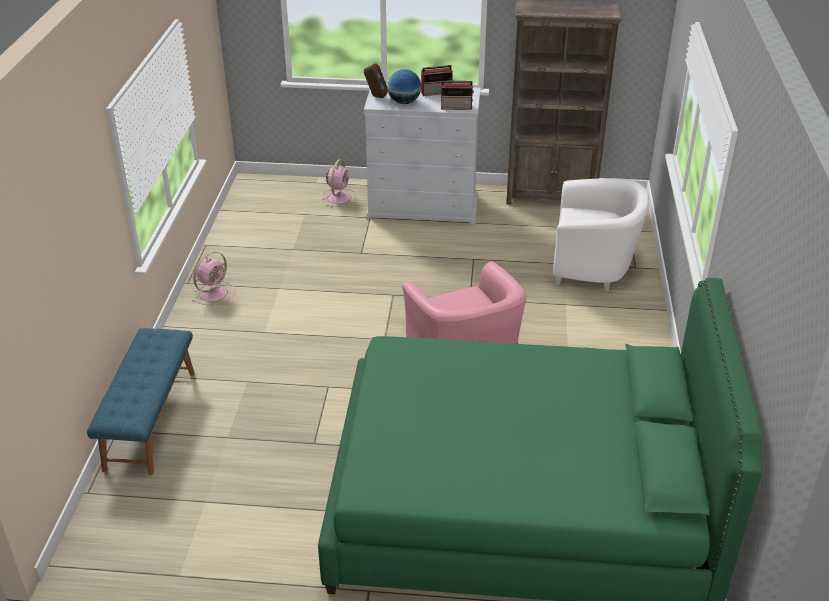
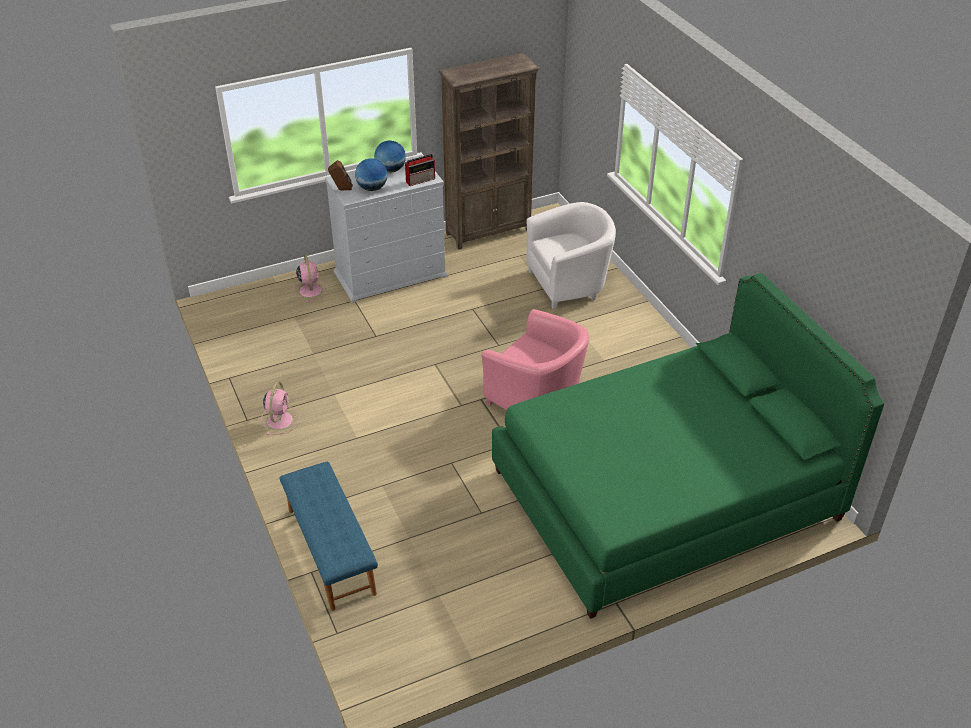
camera: 30 degrees left, 5 degrees up
radio [421,65,453,96] -> globe [374,141,406,173]

